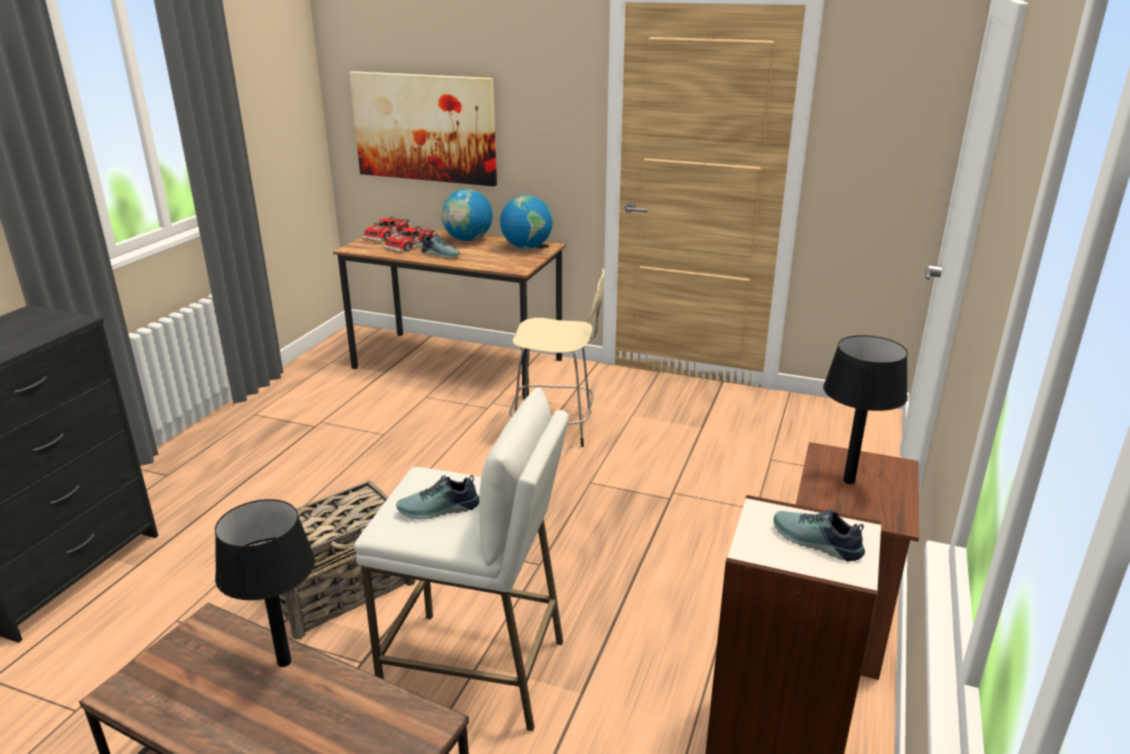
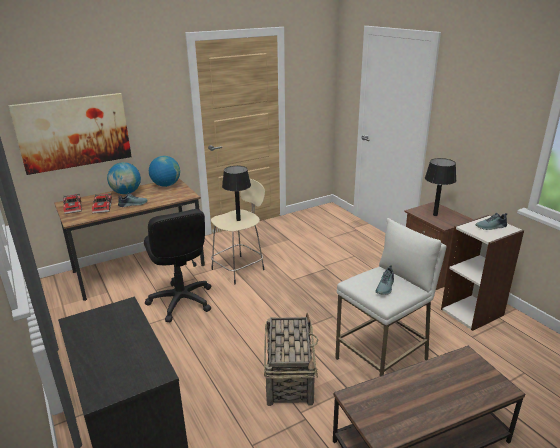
camera: 50 degrees left, 0 degrees up
black table lamp [215,499,315,667] -> black table lamp moved to [222,166,251,221]
none -> black office chair [144,209,211,322]

